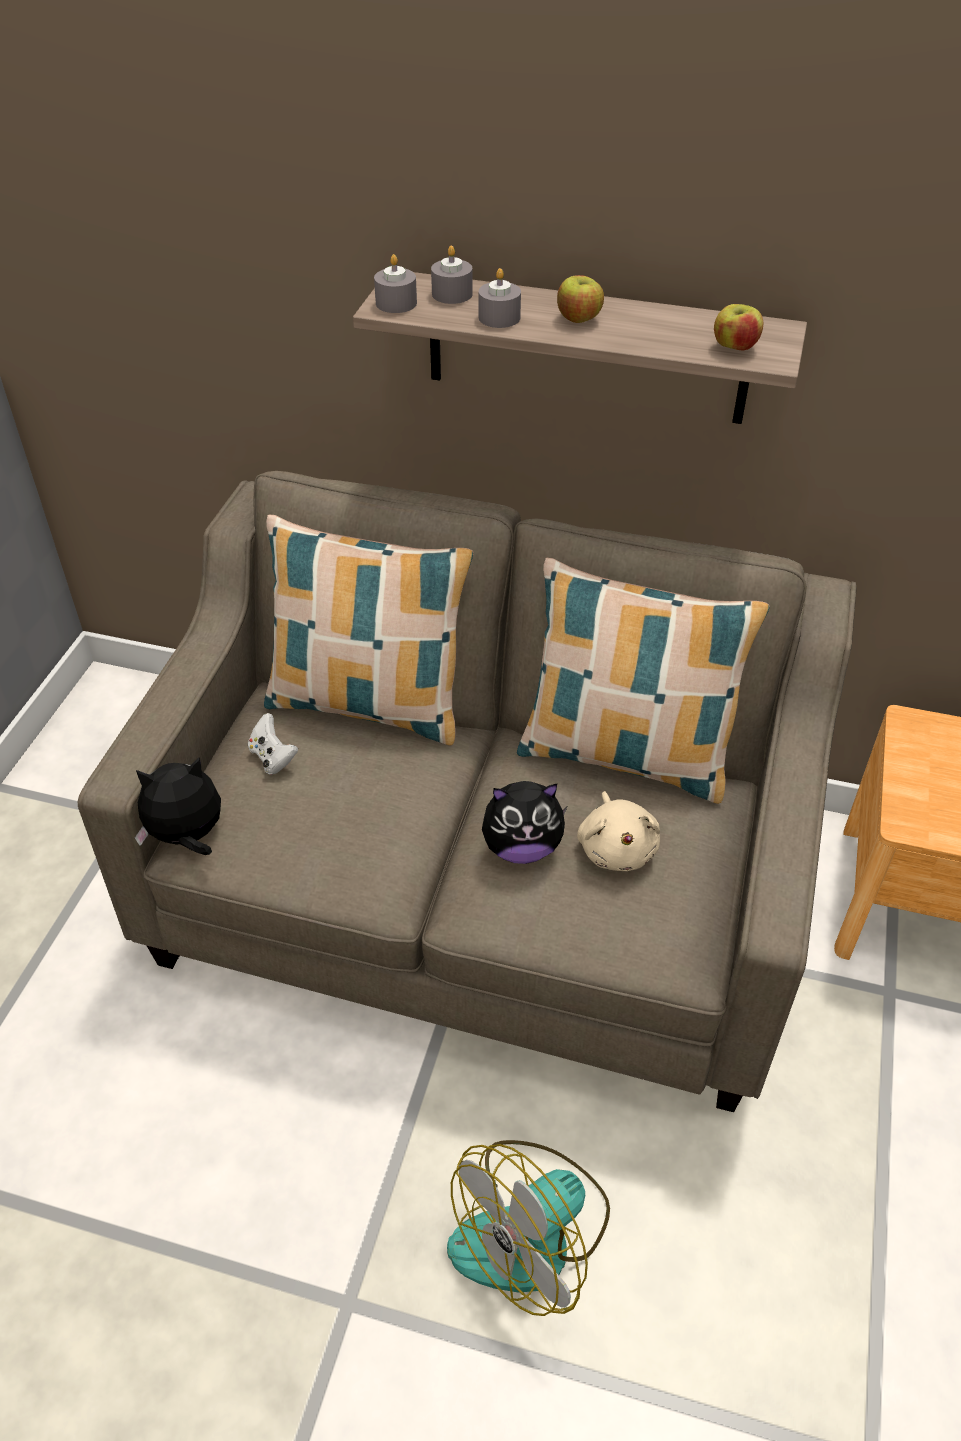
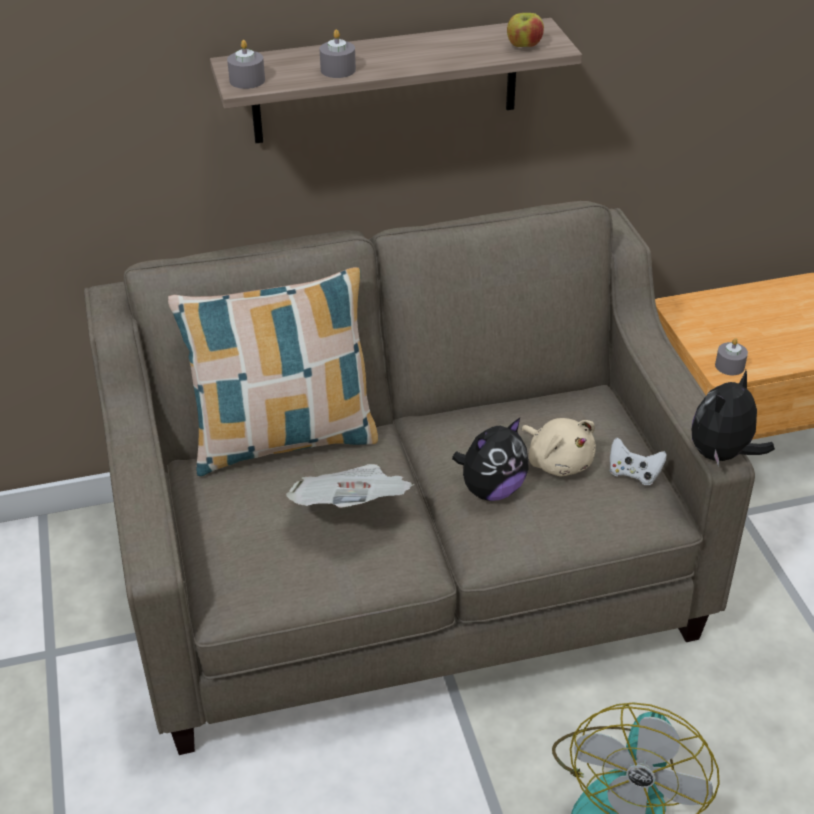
camera: 30 degrees left, 5 degrees down
plush toy [135,757,221,855] -> plush toy moved to [692,370,775,467]
white game controller [248,713,298,775] -> white game controller moved to [610,437,667,485]
grey candle [431,246,473,304] -> grey candle moved to [715,338,748,375]
pillow [517,557,770,804] -> none
apple [557,275,604,323] -> none
none -> newspaper [286,464,414,508]

